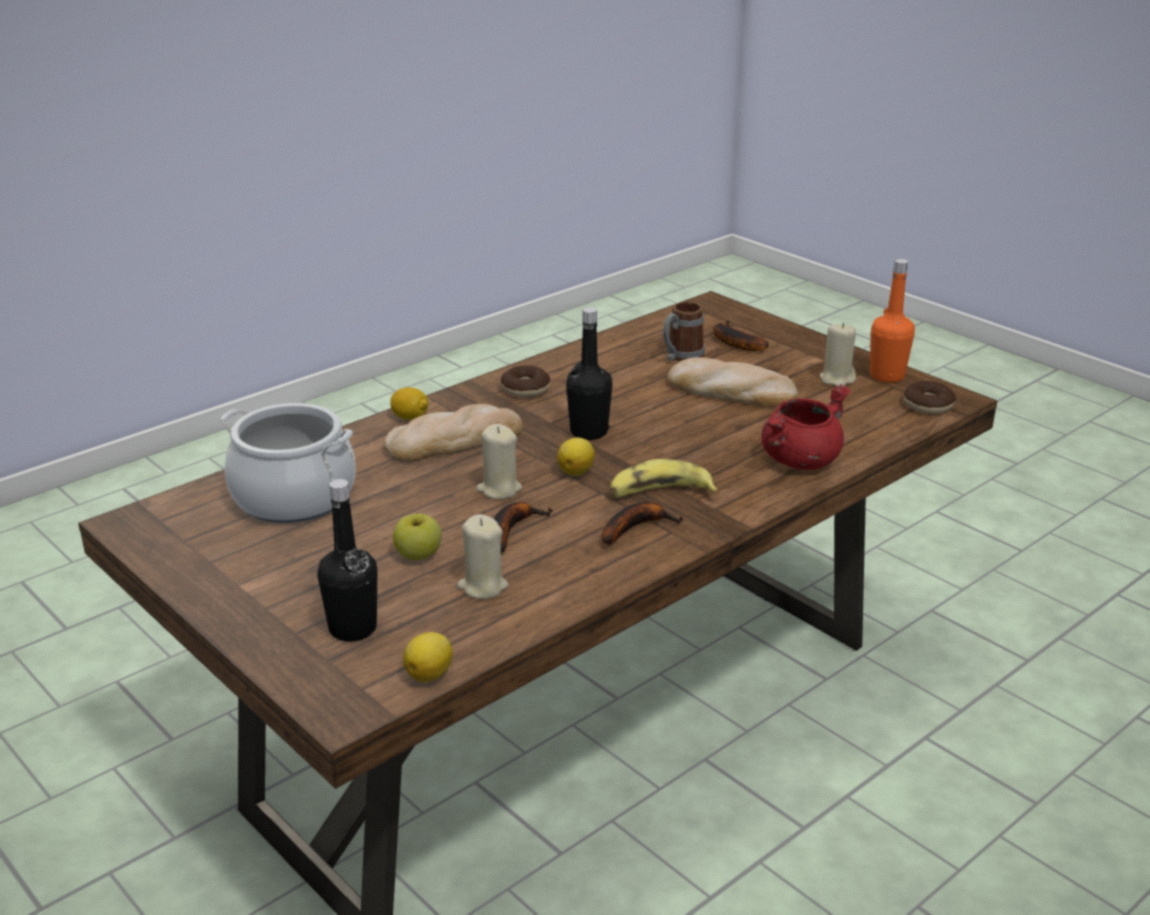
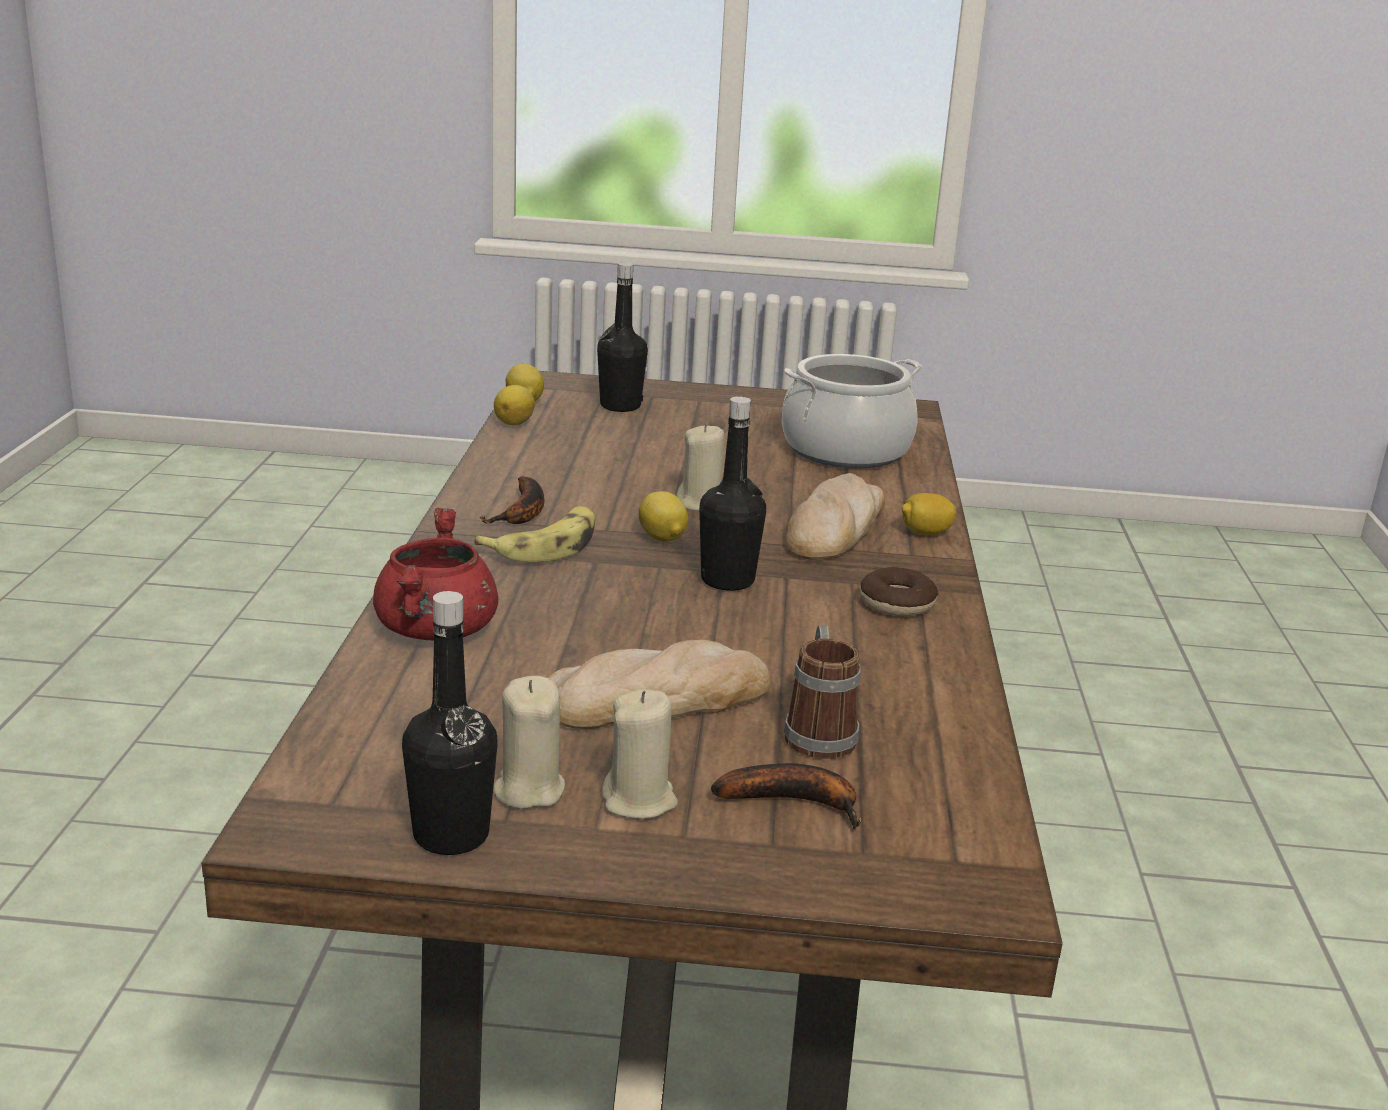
camera: 135 degrees right, 5 degrees down
apple [393,514,442,560] -> none
beige candle [457,514,509,599] -> beige candle moved to [602,689,678,819]
banana [494,502,553,553] -> none
orange bottle [870,259,915,383] -> black bottle [402,591,498,855]
donut [904,381,956,414] -> none
none -> lemon [494,385,535,425]

